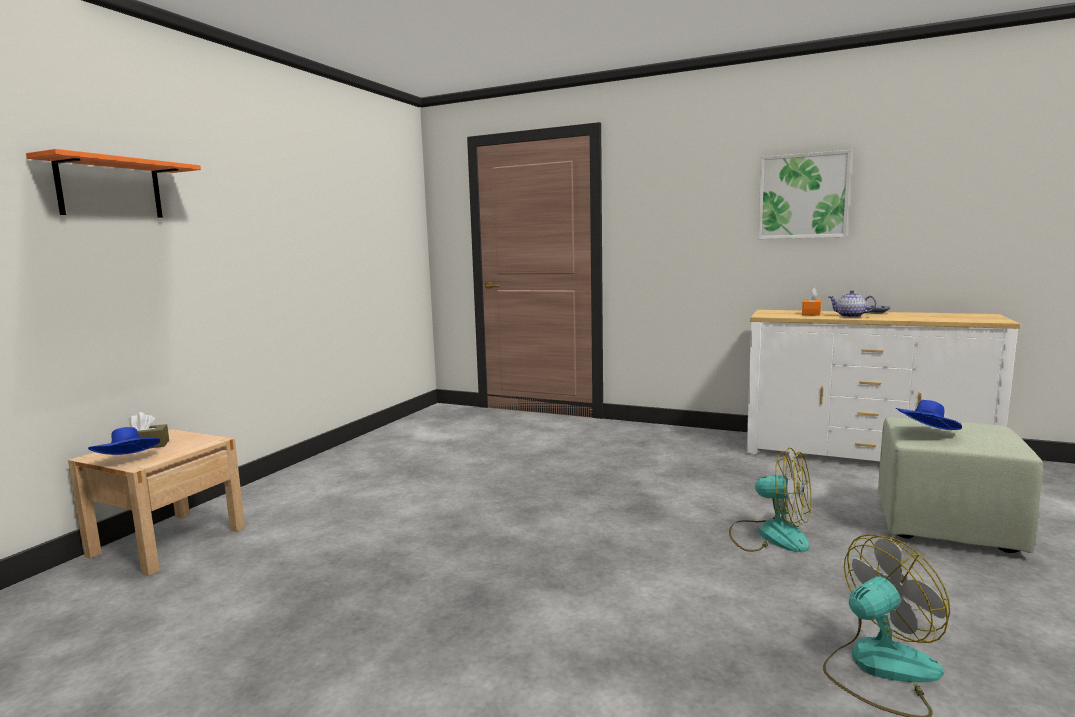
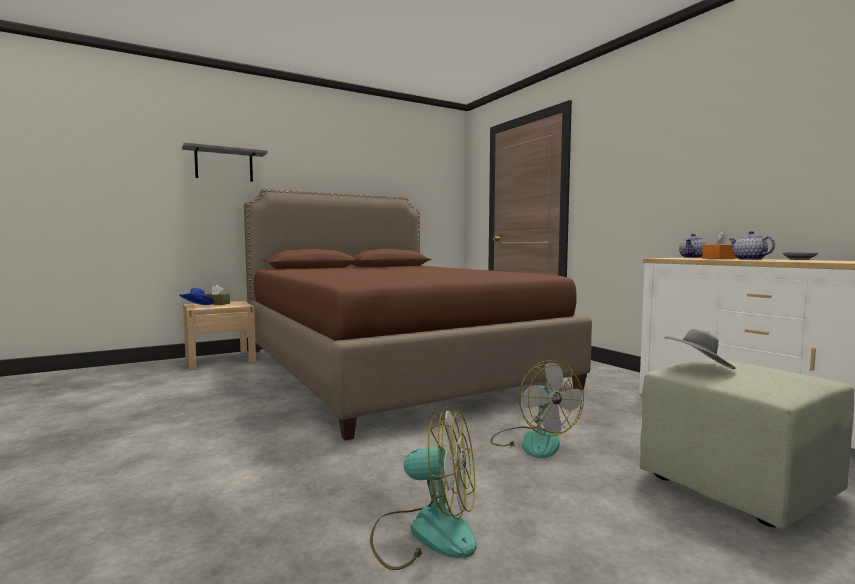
camera: 35 degrees right, 5 degrees down
orange shelf [26,149,201,218] -> grey shelf [182,142,268,182]
picture [758,150,852,239] -> none
blue hat [896,400,962,430] -> grey hat [663,329,736,370]
none -> brown bed [244,189,592,441]
none -> teapot [679,234,707,258]

